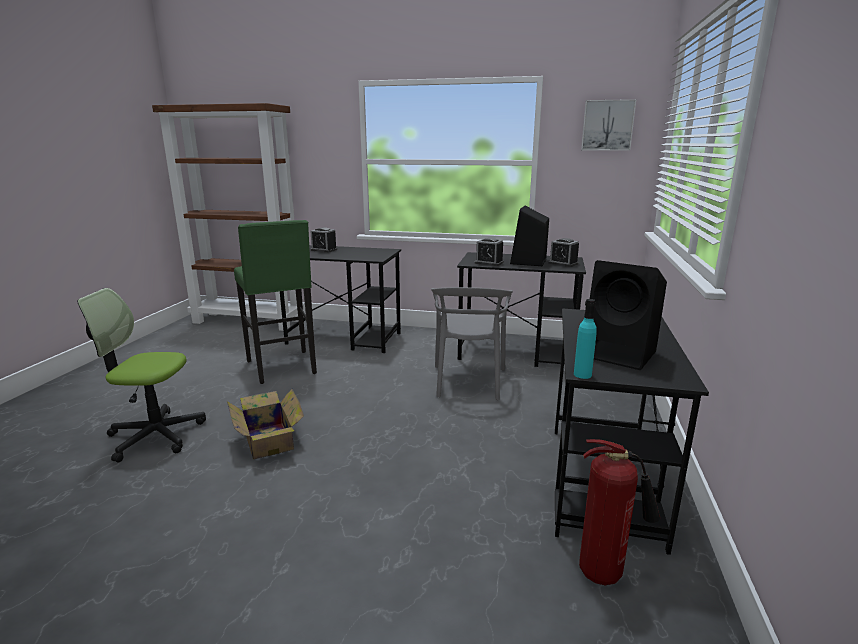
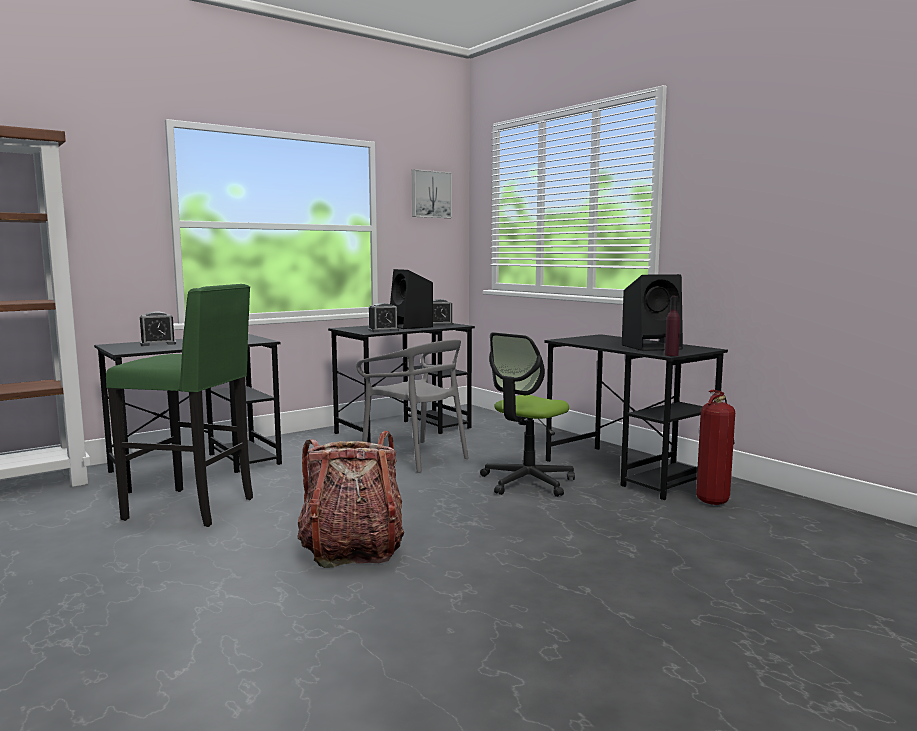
camera: 50 degrees left, 10 degrees down
office chair [77,288,206,462] -> office chair moved to [480,332,575,497]
cardboard box [227,389,304,459] -> backpack [298,431,404,568]
turquoise bottle [574,299,597,379] -> purple bottle [665,296,680,356]

